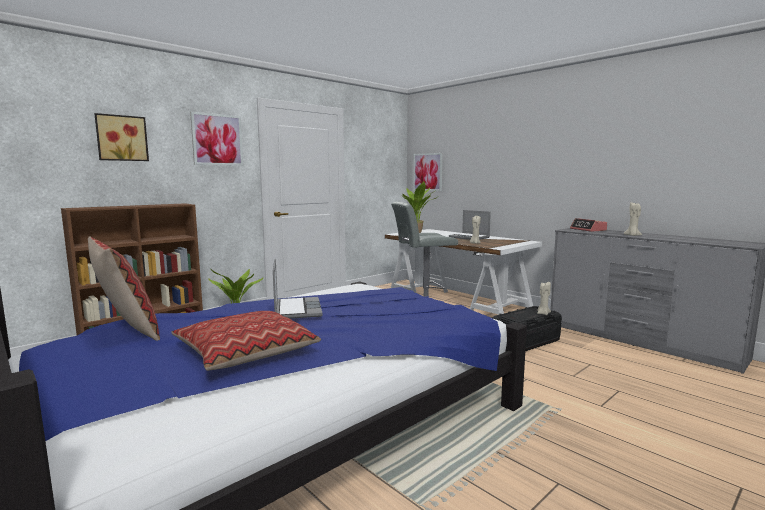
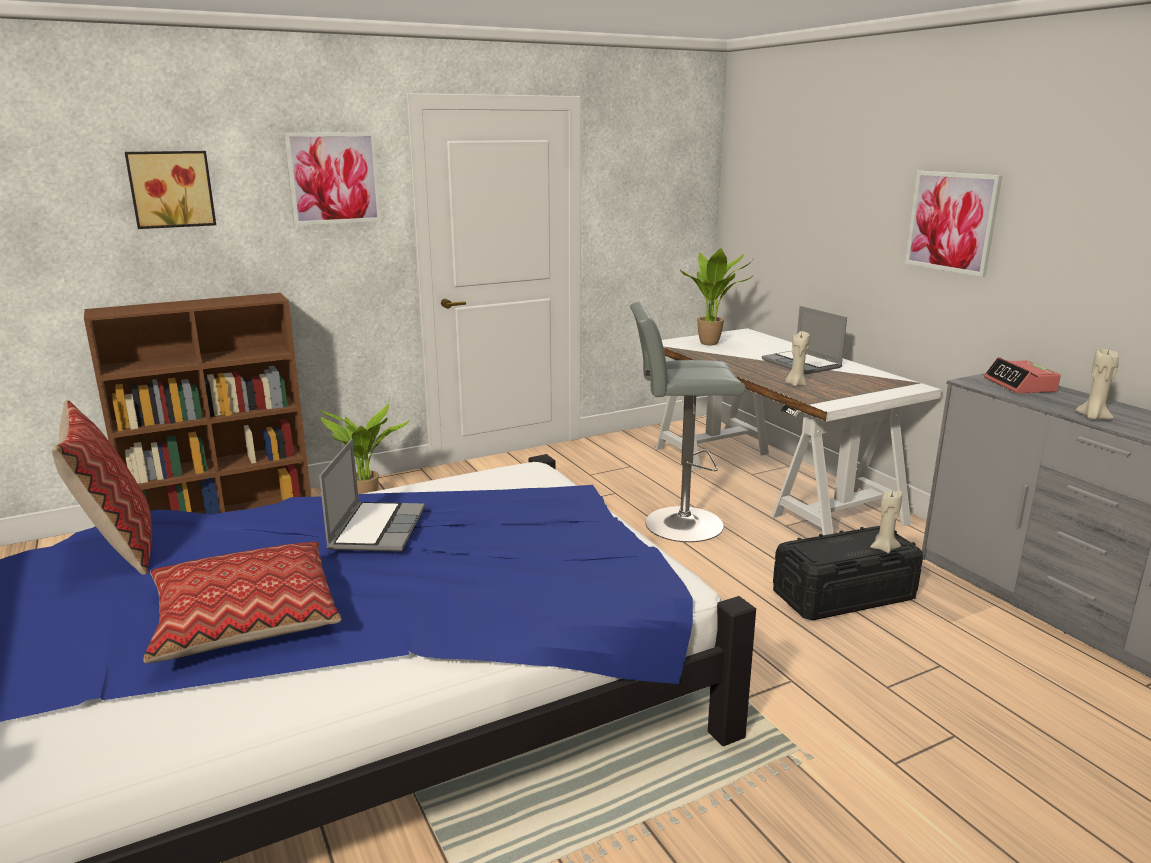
camera: 15 degrees right, 10 degrees up
picture [413,153,443,191] -> picture moved to [905,171,1002,277]

